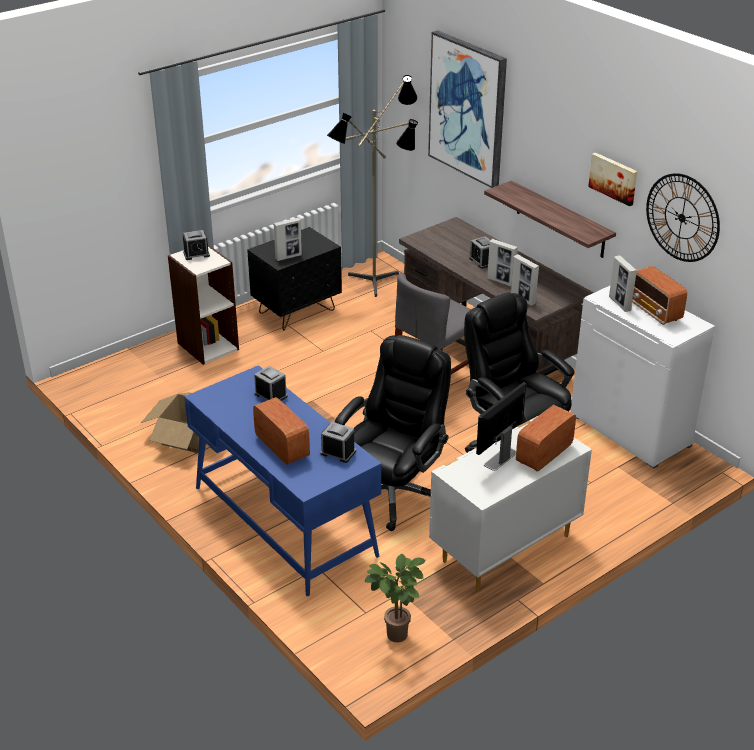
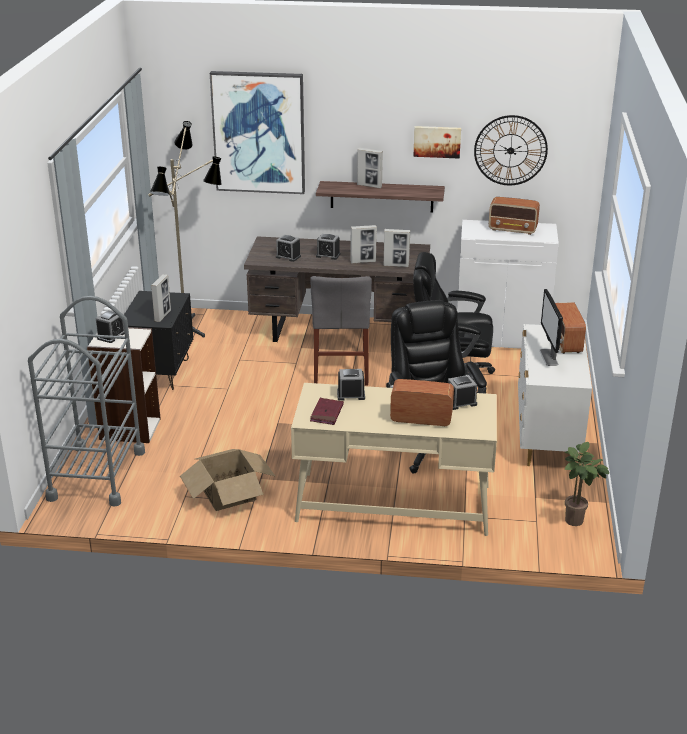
camera: 45 degrees left, 5 degrees down
blue desk [184,365,381,596] -> beige desk [291,383,497,536]
picture frame [609,255,637,312] -> picture frame moved to [357,147,383,188]
none -> grey cart [28,296,145,507]
none -> alarm clock [276,235,301,262]
none -> red book [310,398,344,425]

